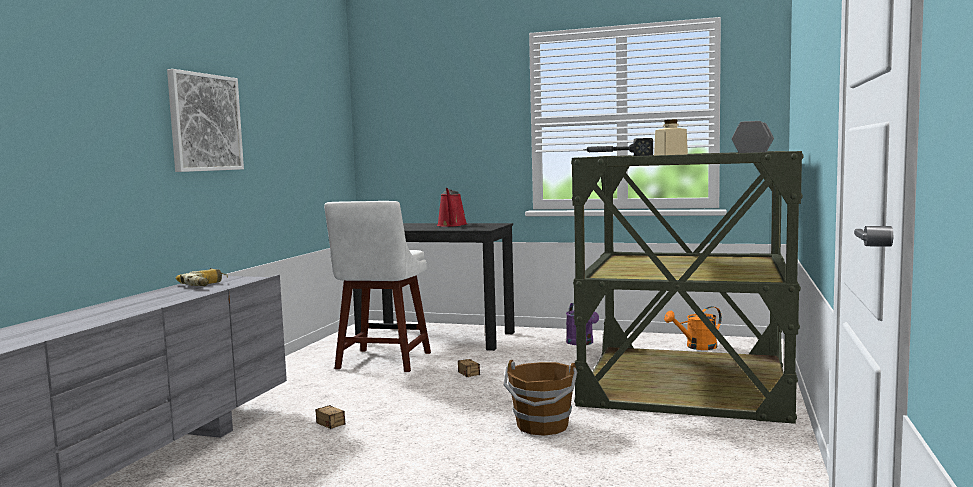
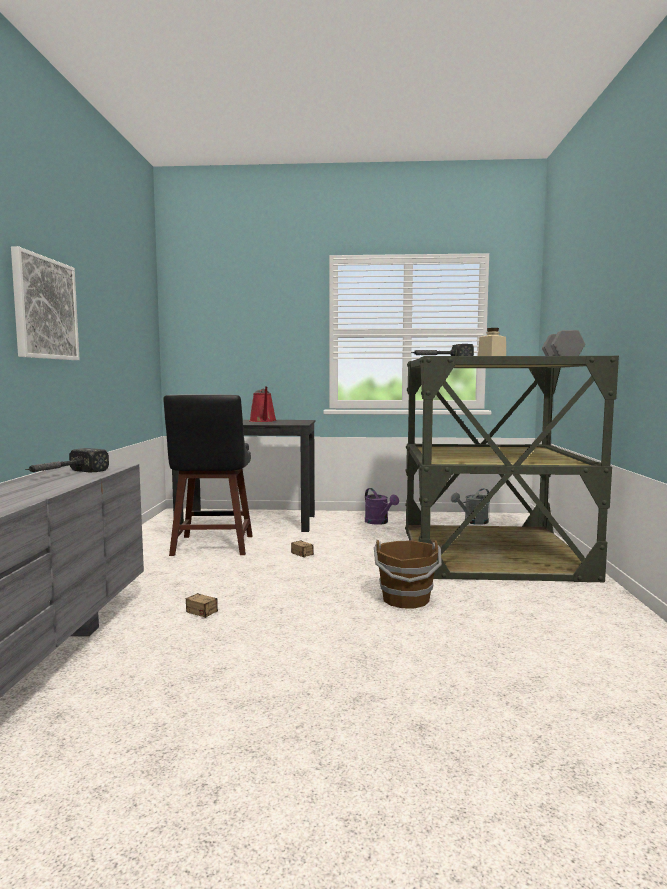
camera: 15 degrees left, 0 degrees up
power drill [176,268,228,286] -> hammer [25,448,109,472]
white chair [324,201,431,372] -> black chair [163,395,253,556]
orange watering can [664,306,722,350] -> grey watering can [451,489,490,525]

